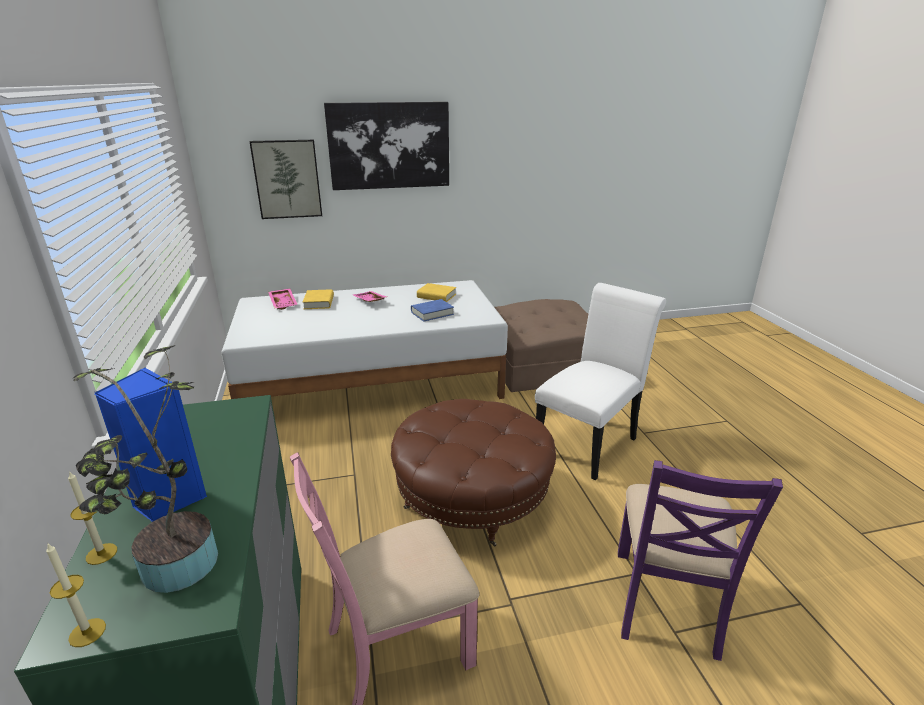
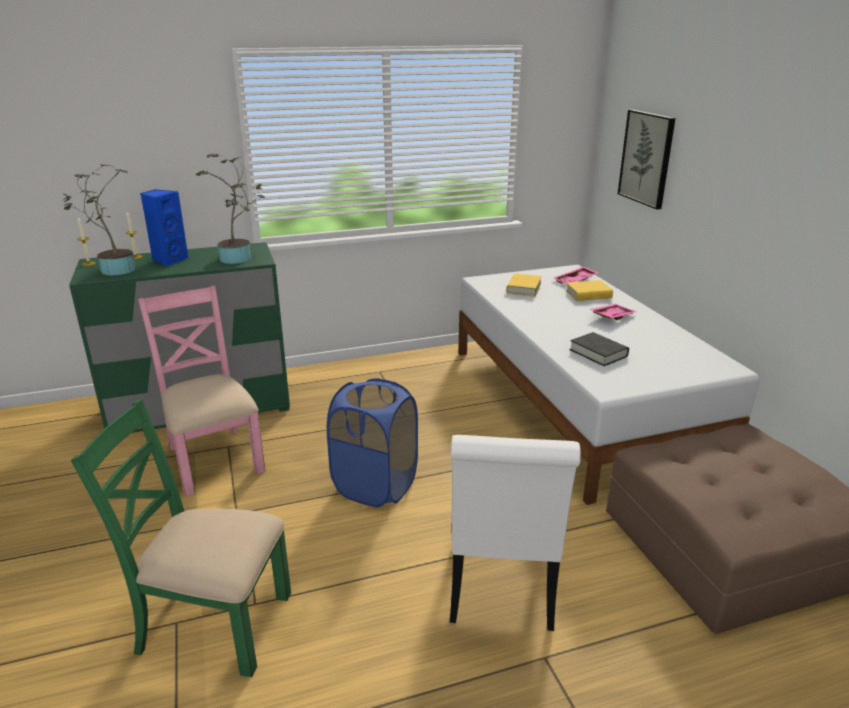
camera: 85 degrees right, 0 degrees up
picture [324,102,449,190] -> none
brown ottoman [391,399,556,546] -> blue laundry basket [327,378,418,507]
blue book [411,299,454,322] -> black book [569,332,629,366]
yellow book [417,283,456,302] -> yellow book moved to [506,273,542,297]
white chair [535,283,666,480] -> white chair turned 60 degrees clockwise [450,435,581,631]
purple chair [618,460,783,661] -> green chair [71,399,291,677]
none -> potted plant [195,154,265,264]

